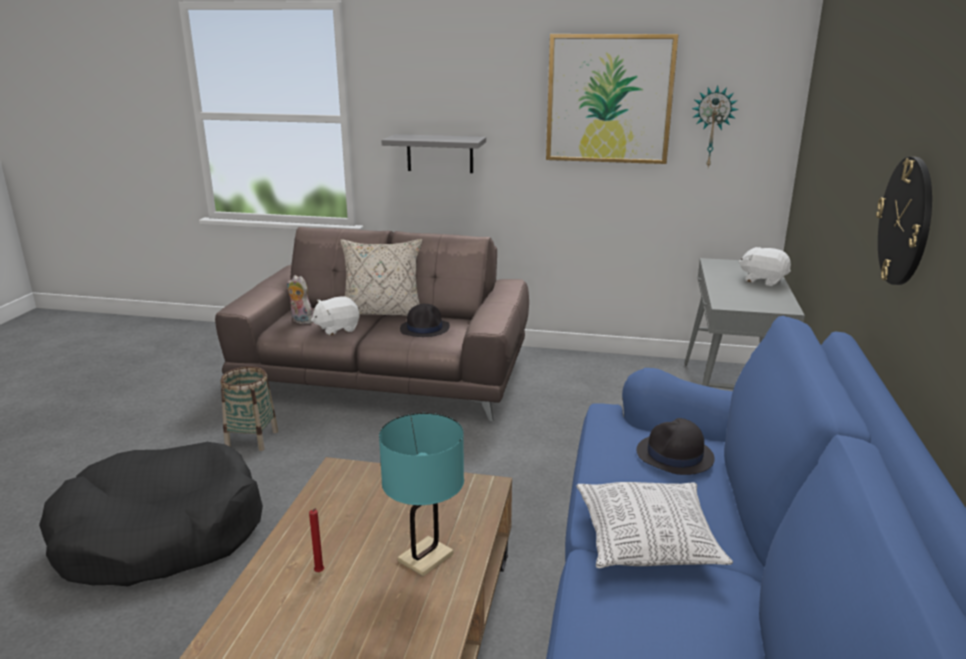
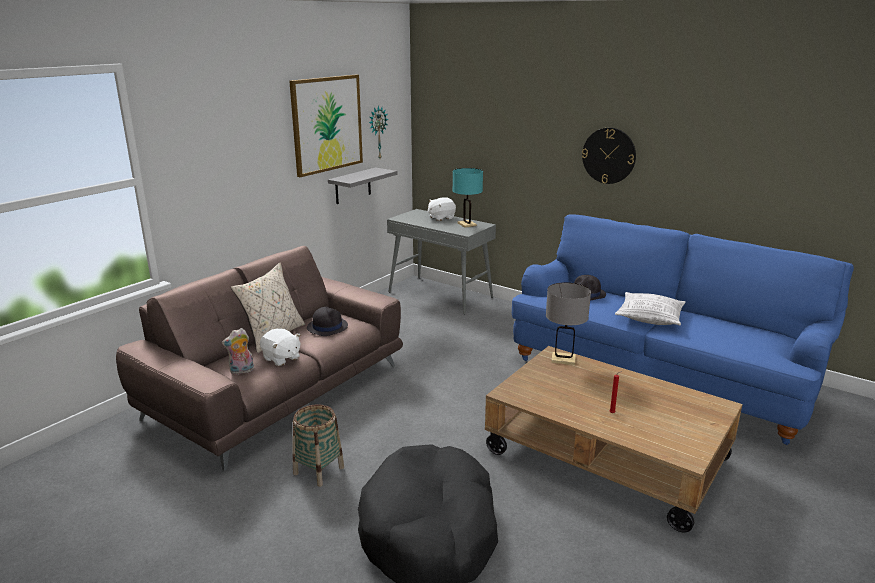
camera: 65 degrees left, 0 degrees up
white plush toy [311,296,360,335] -> white plush toy turned 45 degrees counterclockwise [260,329,301,366]
turquoise table lamp [379,413,464,576] -> turquoise table lamp moved to [452,168,483,228]
grey shelf [381,134,486,173] -> grey shelf moved to [328,167,398,204]
none -> grey table lamp [546,282,591,365]

